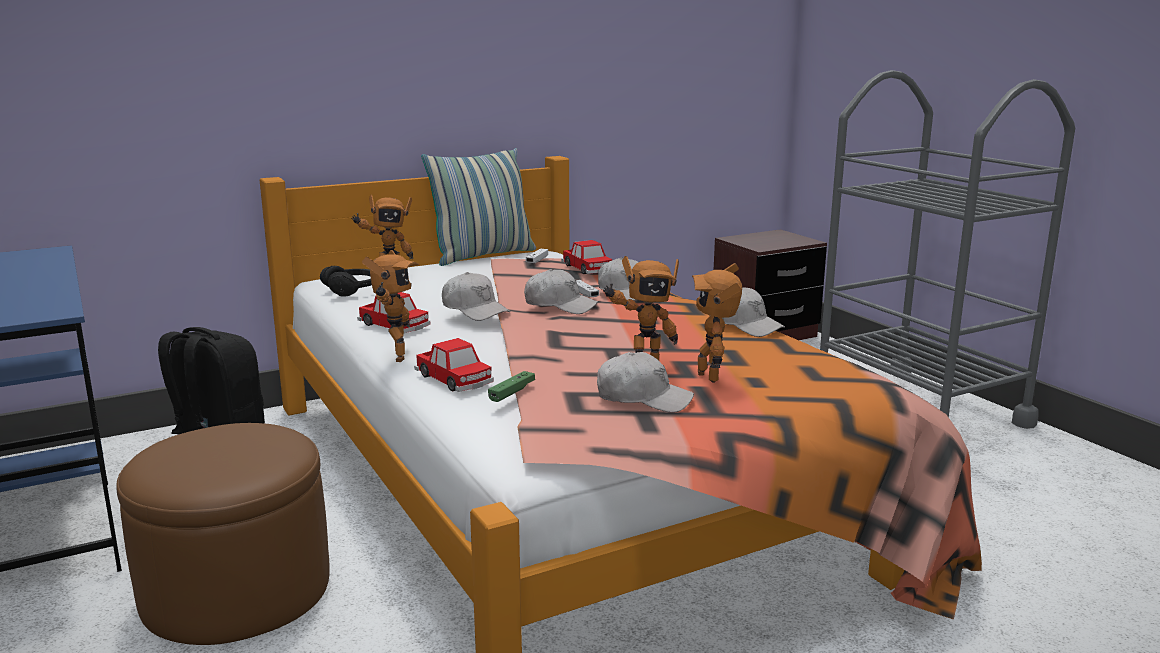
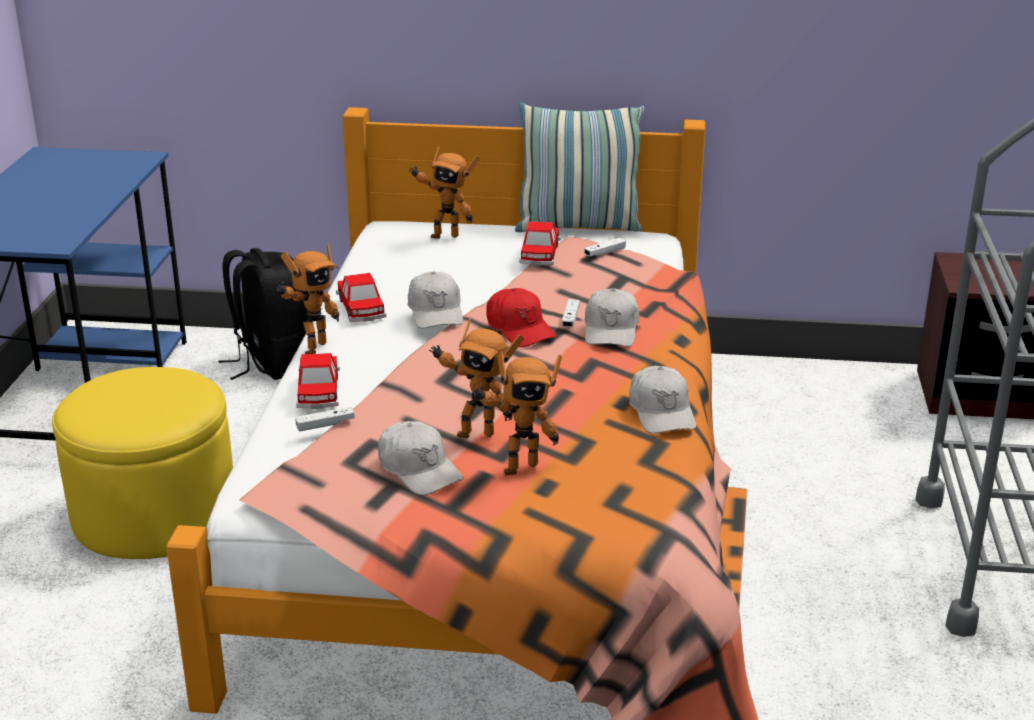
camera: 35 degrees right, 10 degrees up
brown ottoman [116,423,330,645] -> yellow ottoman [52,367,233,559]
black headphones [320,266,372,297] -> none
green game controller [488,371,535,402] -> white game controller [295,406,355,431]
white cap [524,269,599,314] -> red cap [486,288,556,347]
toy car [561,240,613,274] -> toy car moved to [519,221,561,266]
toy robot [692,263,742,383] -> toy robot turned 135 degrees counterclockwise [472,351,562,475]

